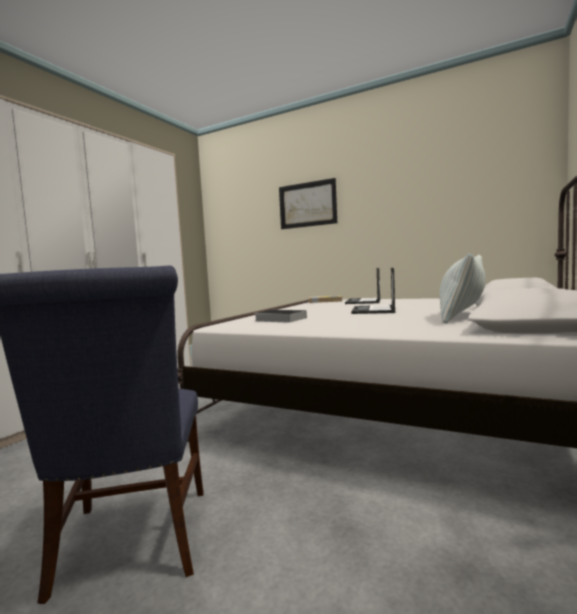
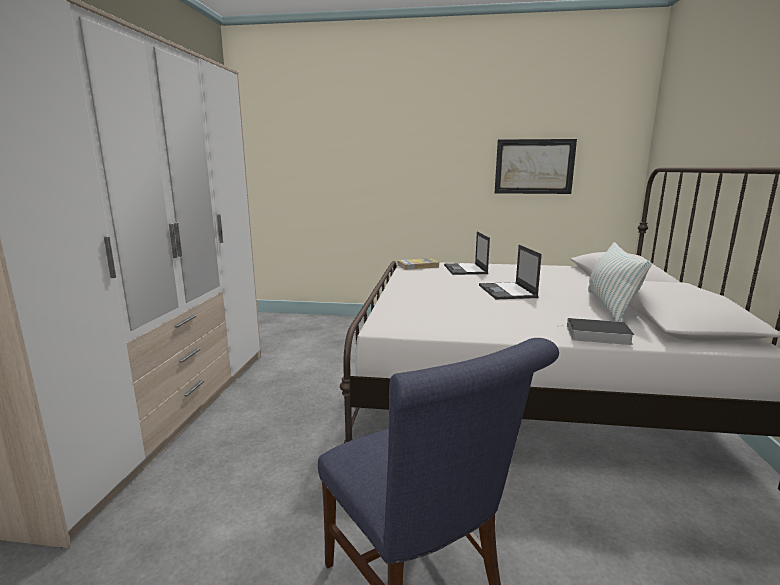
camera: 20 degrees left, 10 degrees up
book [255,310,307,323] -> book moved to [557,318,634,345]
picture [279,178,337,229] -> picture moved to [495,139,577,194]

